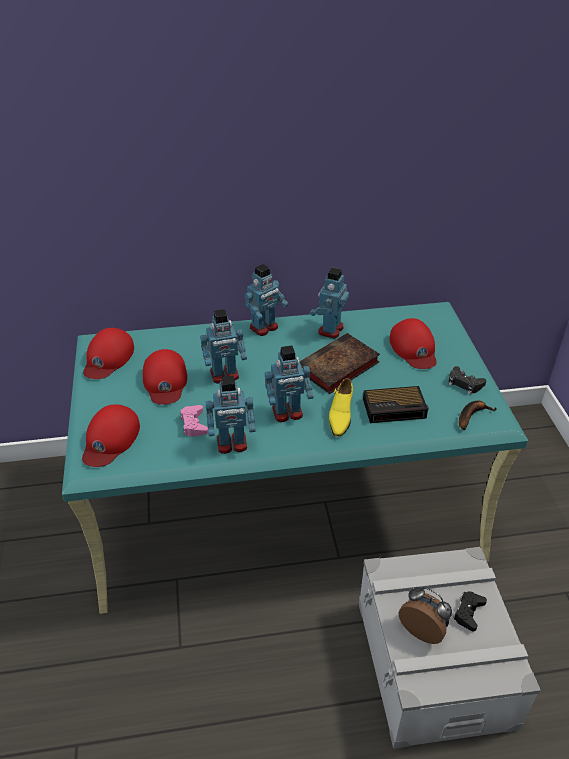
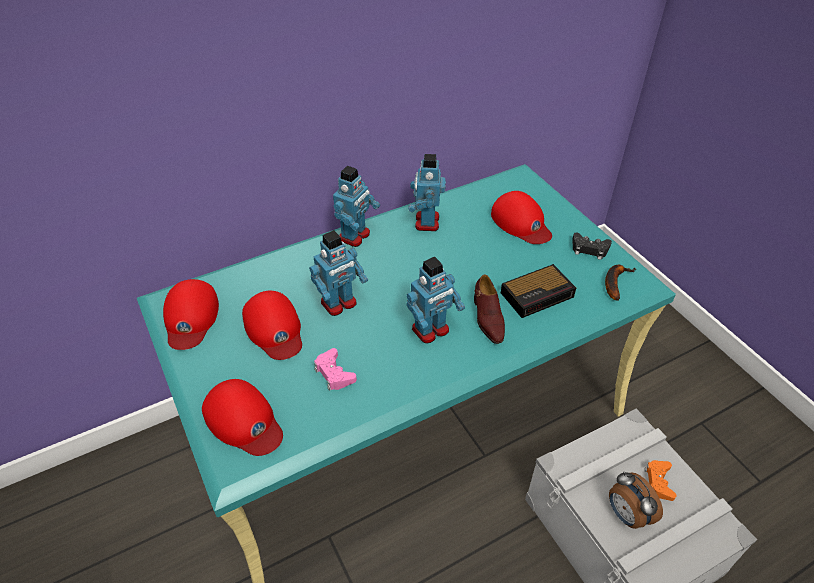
camera: 20 degrees left, 5 degrees up
red cap [82,404,140,467] -> red cap turned 45 degrees counterclockwise [202,379,283,456]
toy robot [206,376,256,454] -> none
book [300,333,380,394] -> none
yellow shoe [329,378,353,437] -> brown shoe [474,275,505,344]
alarm clock [399,587,452,644] -> alarm clock turned 135 degrees counterclockwise [609,471,663,529]
black game controller [453,591,487,631] -> orange game controller [644,460,676,501]

